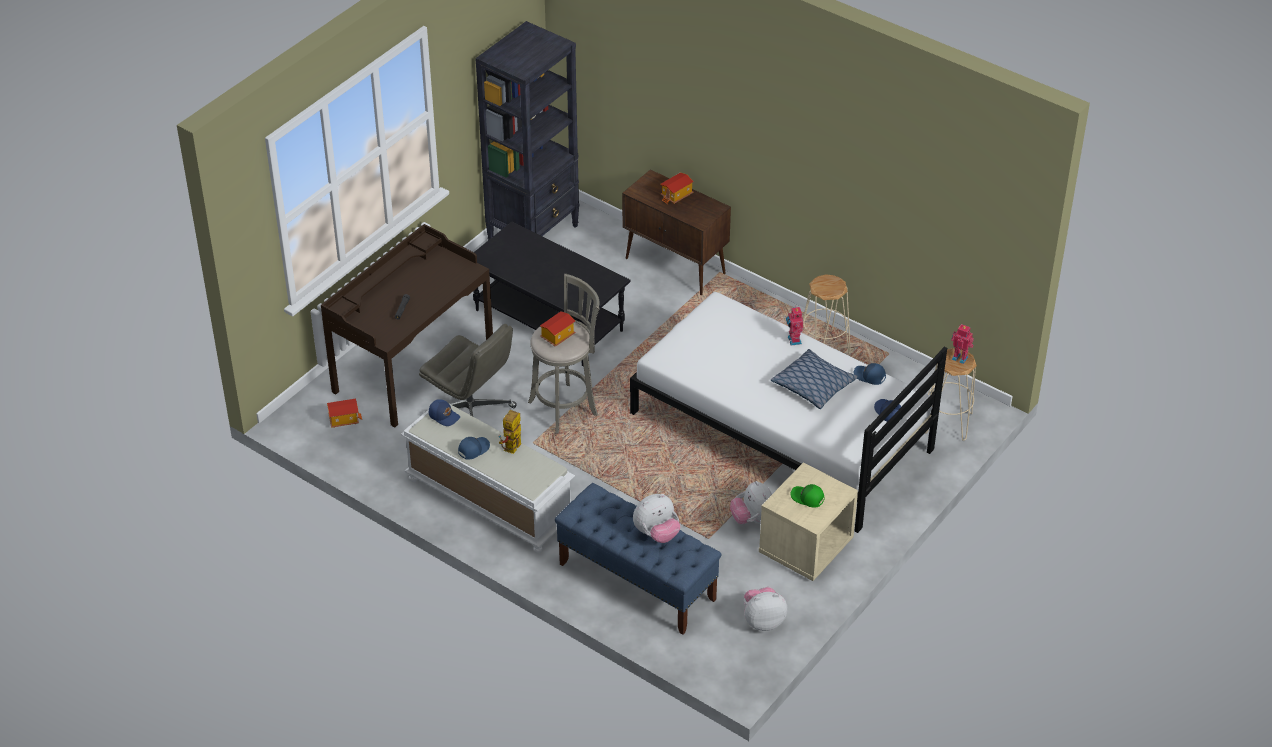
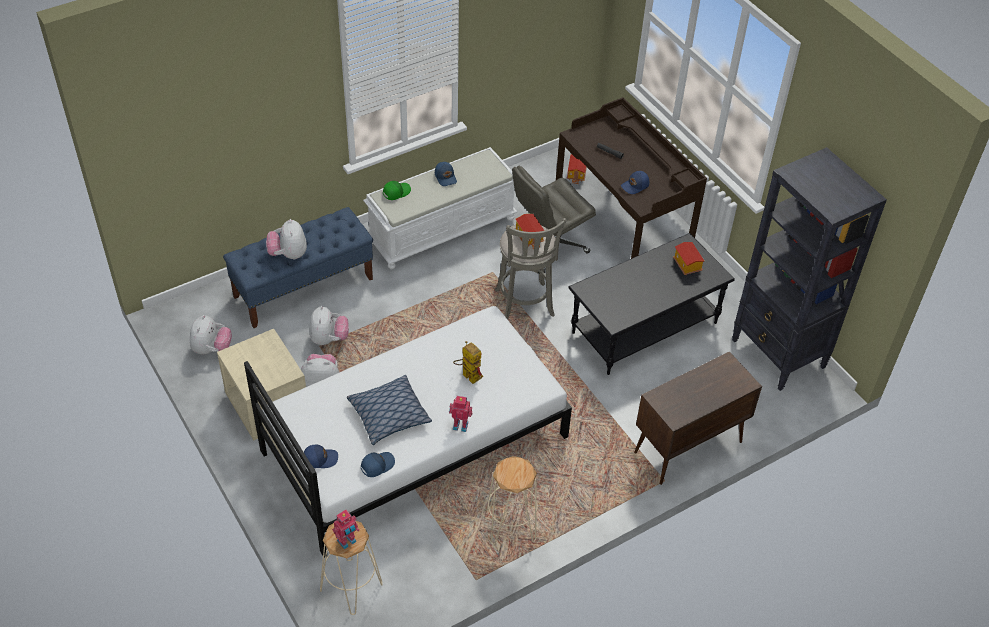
camera: 110 degrees right, 5 degrees up
blue cap [429,399,460,426] -> blue cap moved to [621,171,649,194]
toy robot [499,410,521,454] -> toy robot moved to [453,341,483,384]
toy house [660,172,694,204] -> toy house moved to [673,242,704,275]
green cap [791,484,825,508] -> green cap moved to [383,181,411,200]
none -> plush toy [309,306,349,345]

